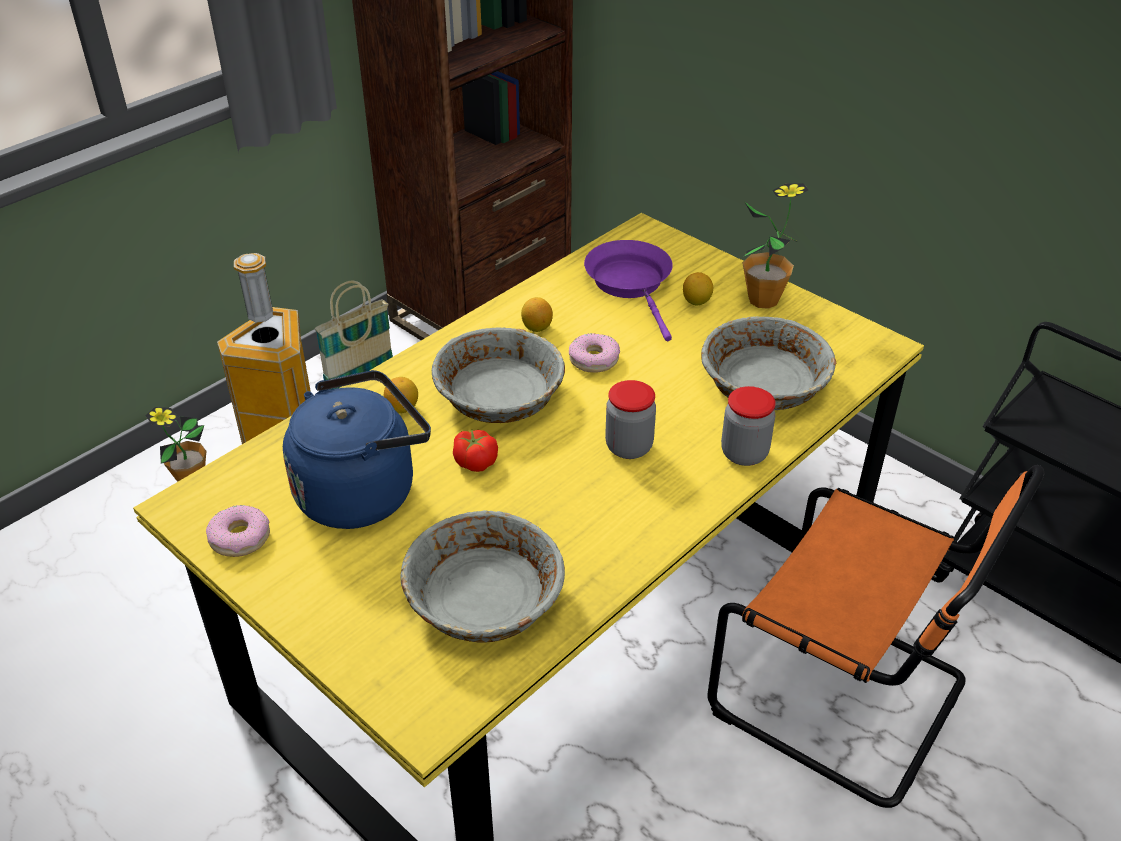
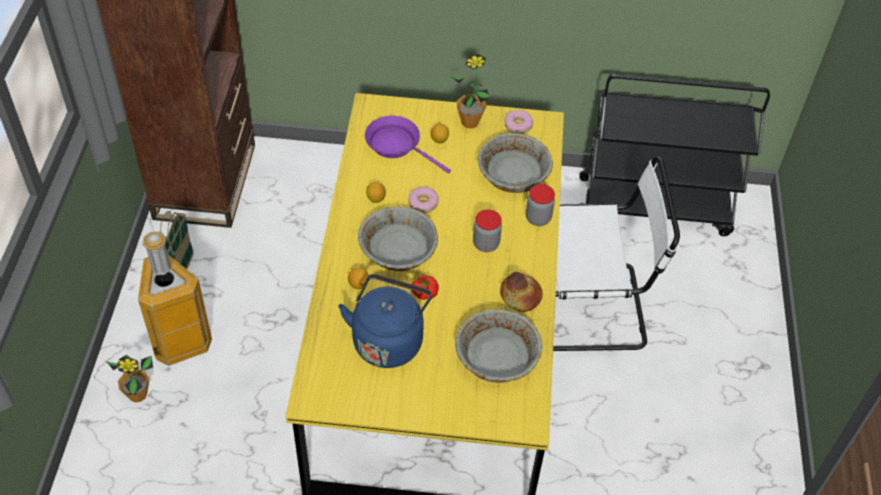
camera: 40 degrees left, 10 degrees up
donut [206,505,270,557] -> donut moved to [504,110,534,134]
orange chair [708,465,1044,808] -> white chair [553,156,680,351]
none -> bread [500,272,543,312]

